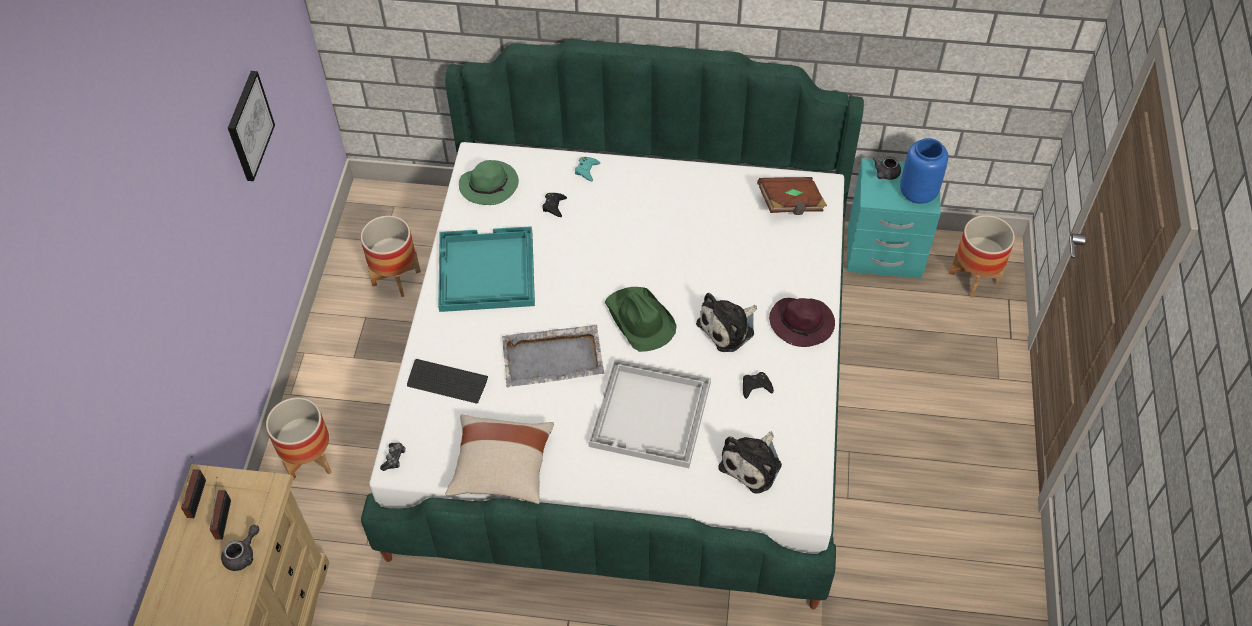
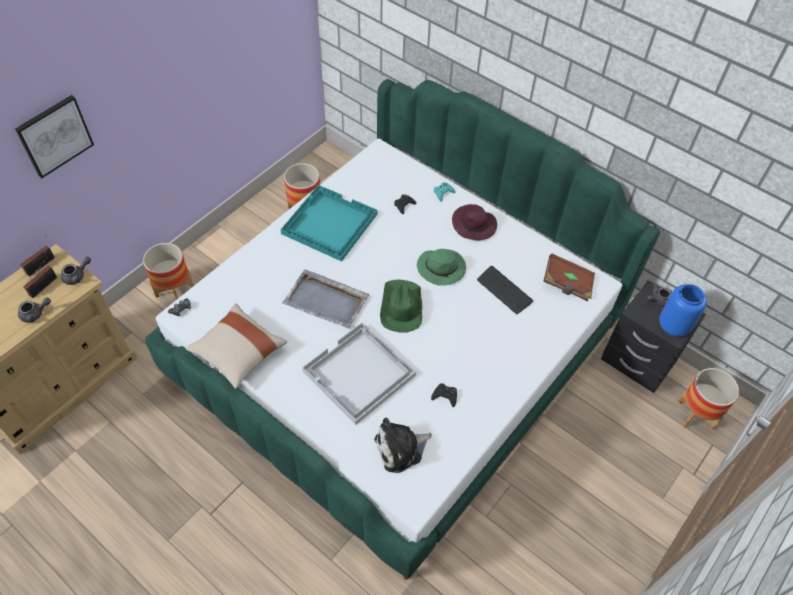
camera: 30 degrees right, 0 degrees up
picture [228,71,275,181] -> picture moved to [15,95,94,178]
keyboard [407,359,488,403] -> keyboard moved to [477,266,533,314]
green hat [459,160,519,205] -> green hat moved to [417,249,466,286]
plush toy [696,293,757,352] -> none
purple hat [769,298,835,347] -> purple hat moved to [452,204,497,240]
turquoise nightstand [847,158,941,279] -> black nightstand [601,280,706,393]
none -> grey teapot [61,257,91,285]

